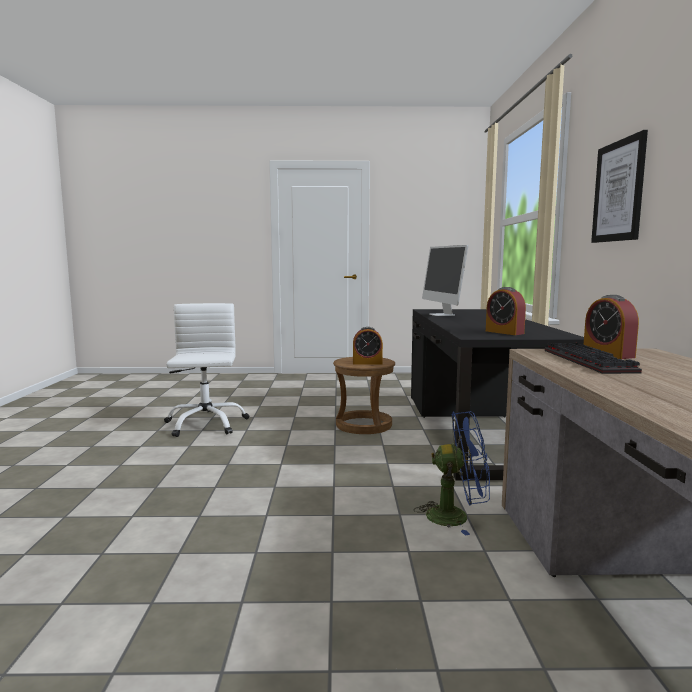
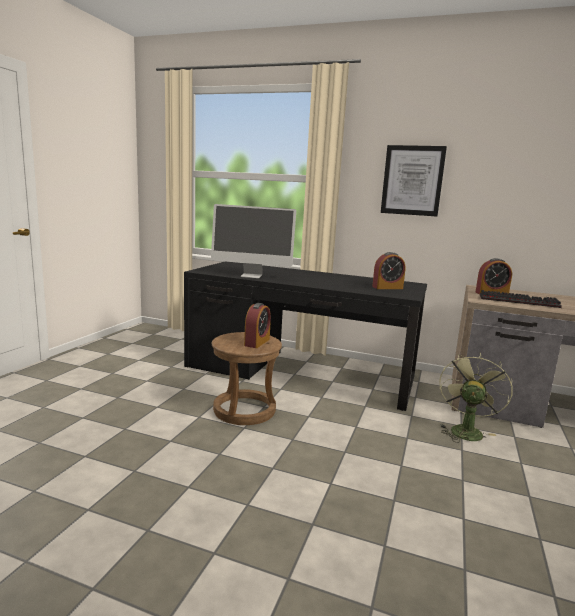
camera: 70 degrees left, 5 degrees up
white office chair [164,303,249,437] -> none
blue fan [414,411,490,536] -> green fan [439,353,512,443]

